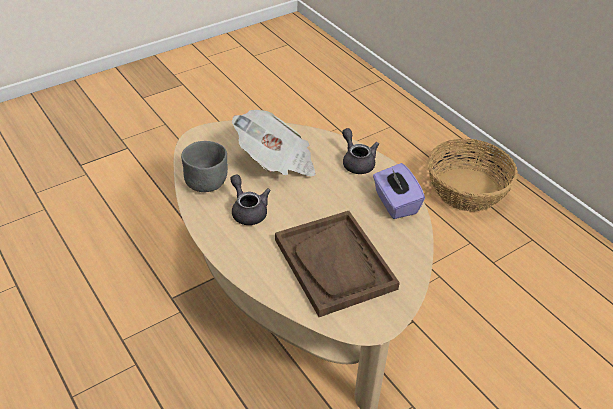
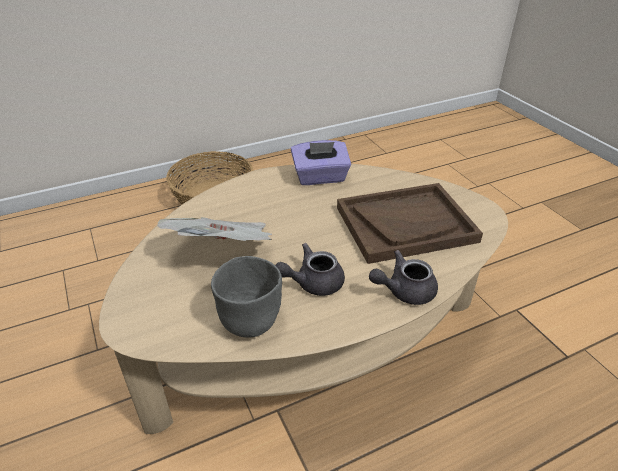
camera: 80 degrees left, 5 degrees down
grey teapot [342,128,379,174] -> grey teapot moved to [369,250,438,305]

